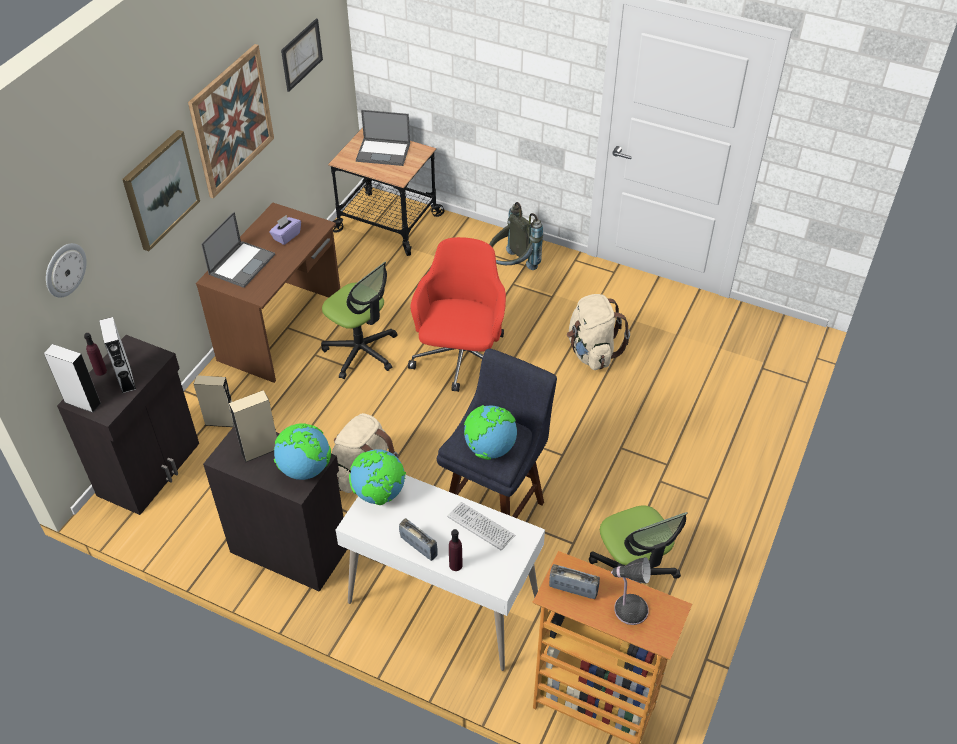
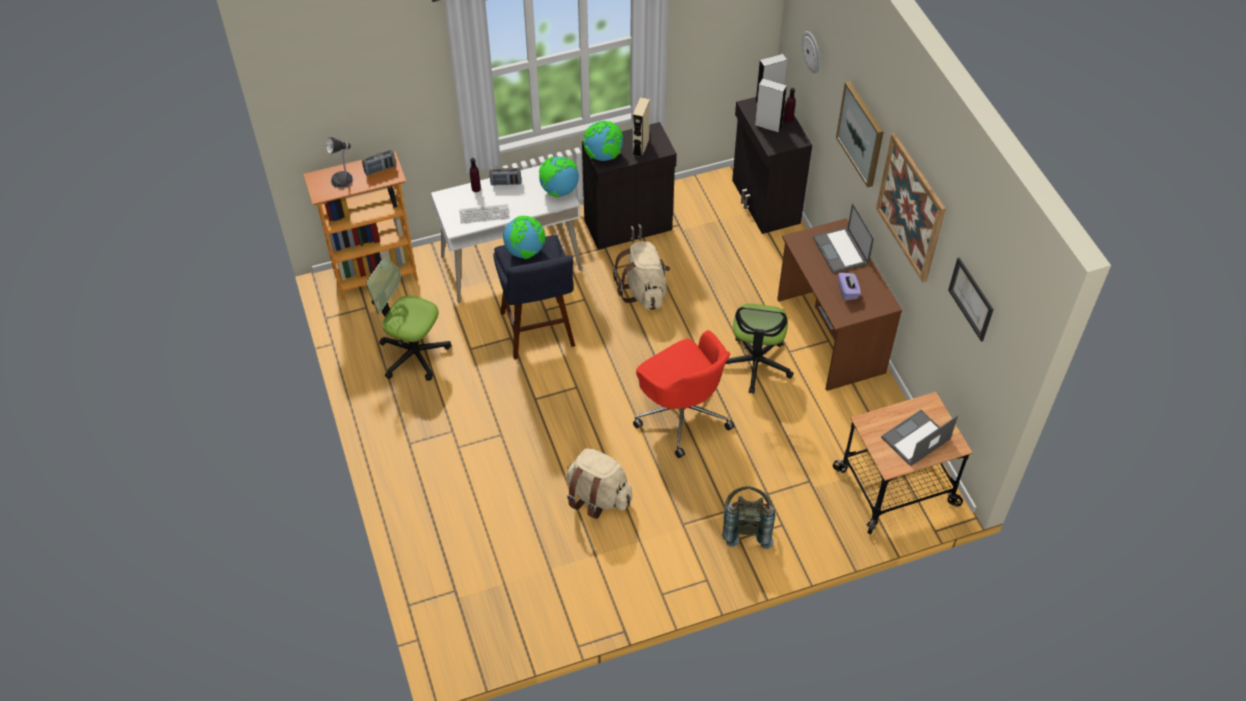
camera: 135 degrees right, 5 degrees up
beige speaker [194,375,234,427] -> none
office chair [321,262,398,379] -> office chair turned 75 degrees counterclockwise [725,304,794,394]

